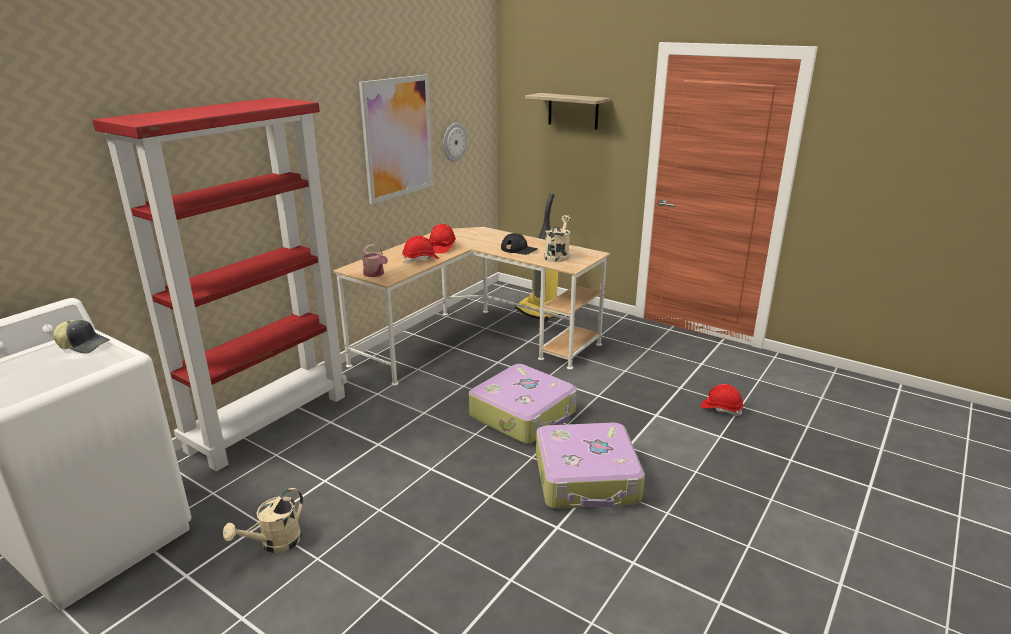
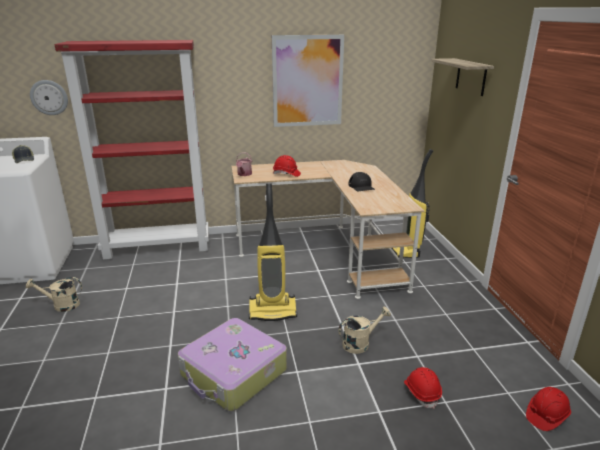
camera: 45 degrees right, 0 degrees up
red hard hat [429,224,456,254] -> red hard hat moved to [526,387,571,431]
wall clock [443,123,467,162] -> wall clock moved to [30,80,68,115]
suitcase [469,364,577,444] -> vacuum cleaner [249,183,297,321]
beige watering can [544,215,572,262] -> beige watering can moved to [339,307,391,354]

